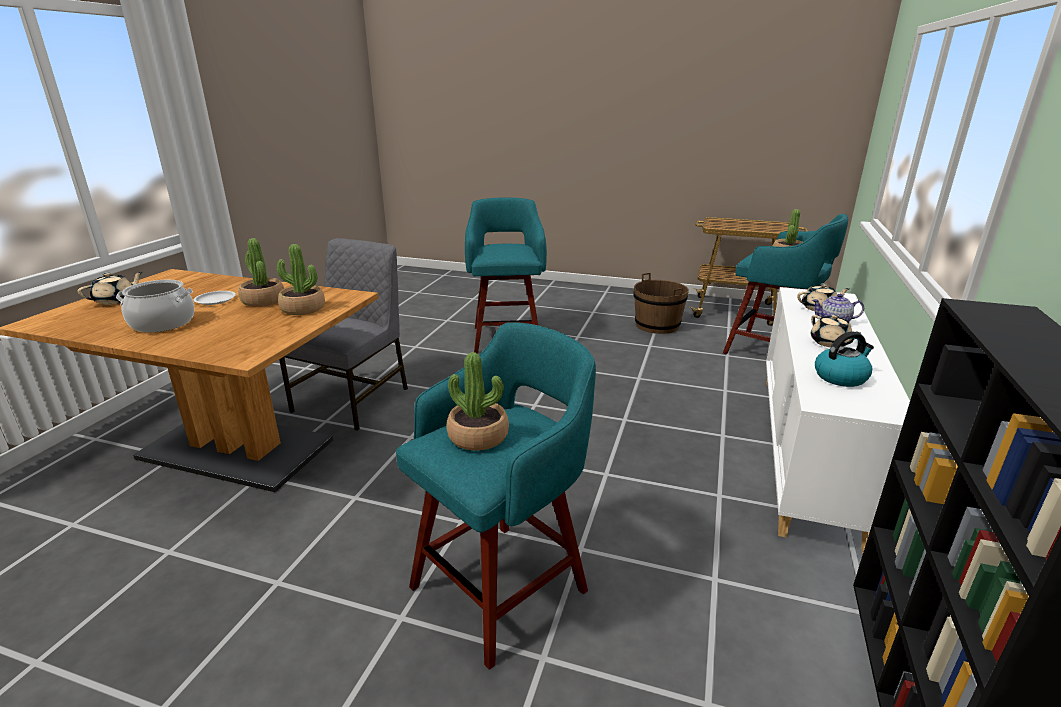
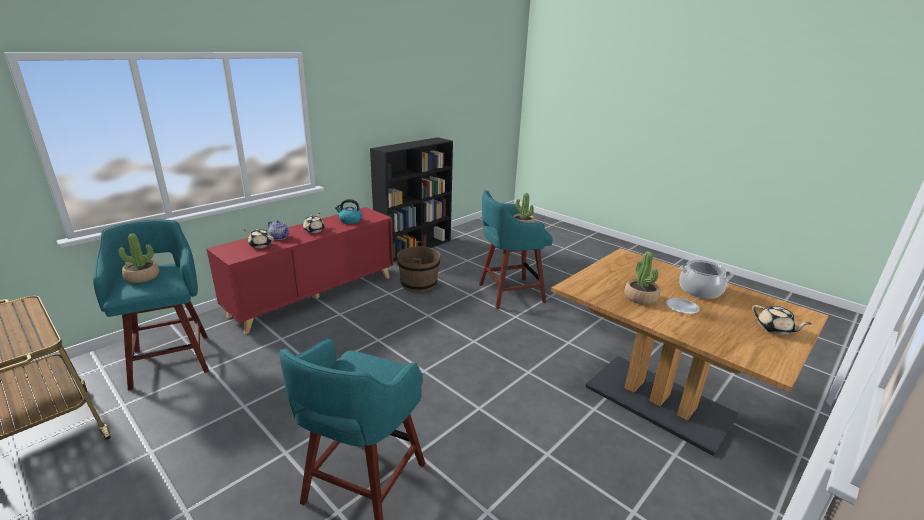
camera: 155 degrees left, 0 degrees up
beige teapot [78,272,143,305] -> beige teapot turned 105 degrees counterclockwise [752,305,811,335]
potted plant [277,244,325,315] -> none
grey chair [279,238,408,431] -> none
brown bucket [633,273,689,334] -> brown bucket moved to [397,241,440,293]
white cabinet [766,287,910,553] -> red cabinet [206,207,394,334]

